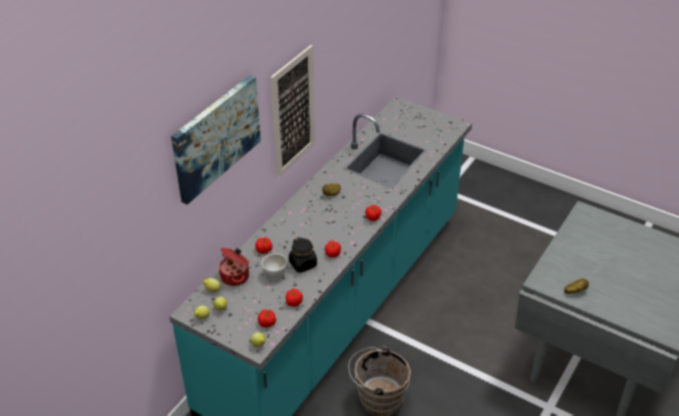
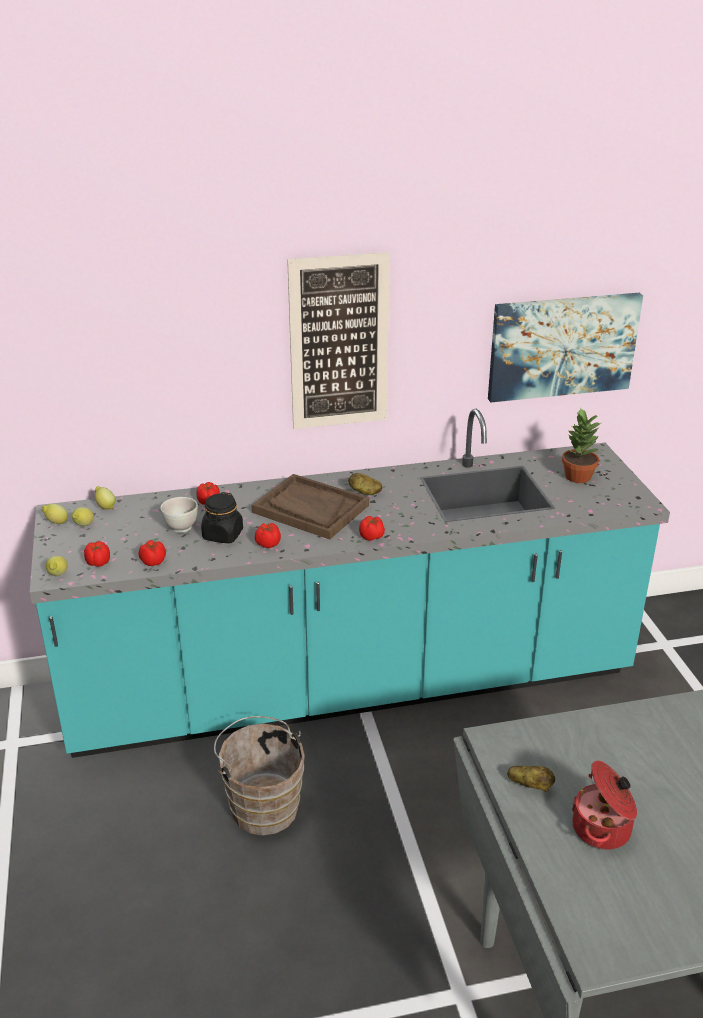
camera: 45 degrees right, 10 degrees down
picture [171,75,261,205] -> picture moved to [488,293,643,402]
cooking pot [218,248,249,286] -> cooking pot moved to [572,761,637,850]
none -> brown tray [251,474,369,540]
none -> potted plant [562,408,601,483]

